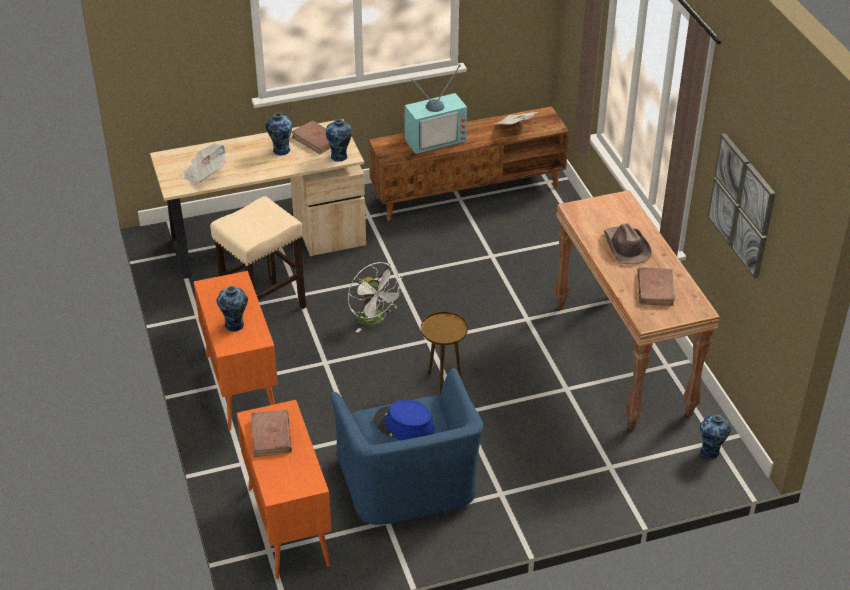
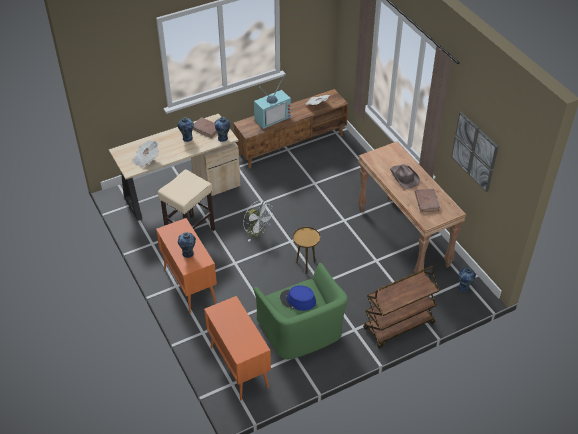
camera: 10 degrees left, 5 degrees up
brown book [251,410,292,457] -> none
blue armchair [330,368,483,525] -> green armchair [253,263,348,359]
none -> brown cart [363,266,440,348]

